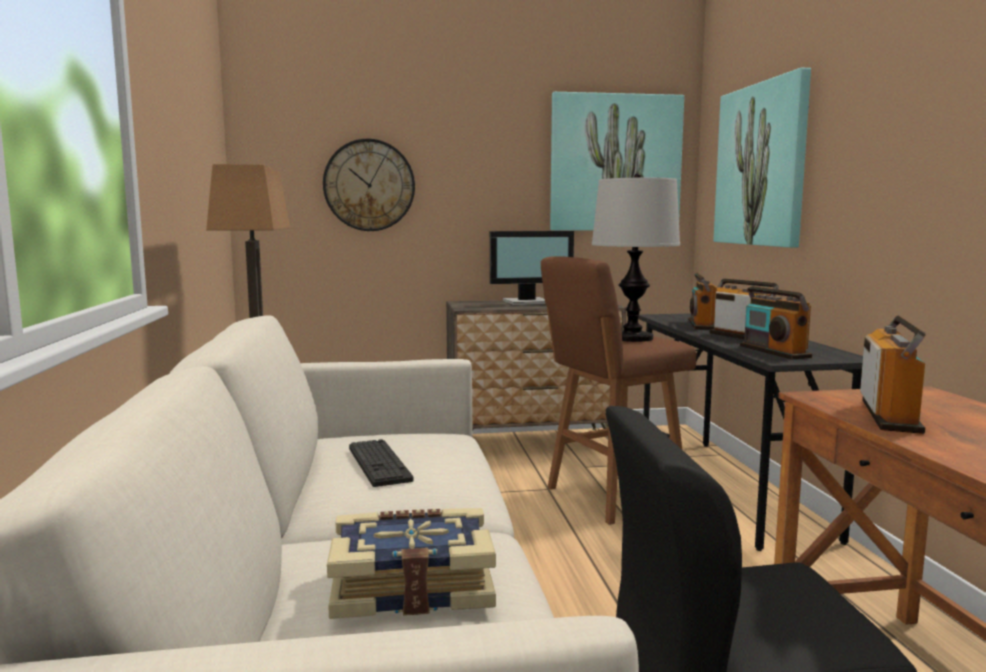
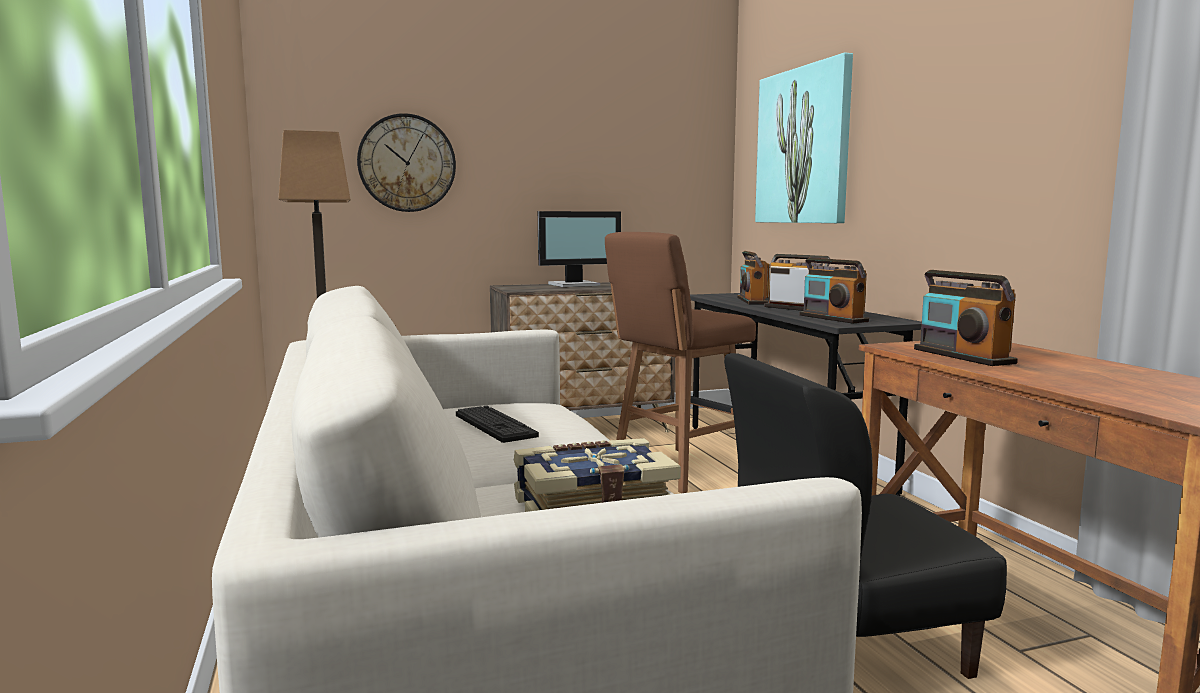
camera: 10 degrees left, 0 degrees up
picture [550,92,684,231] -> none
table lamp [592,173,680,342] -> none
radio [860,316,926,434] -> radio turned 150 degrees clockwise [914,270,1018,366]

